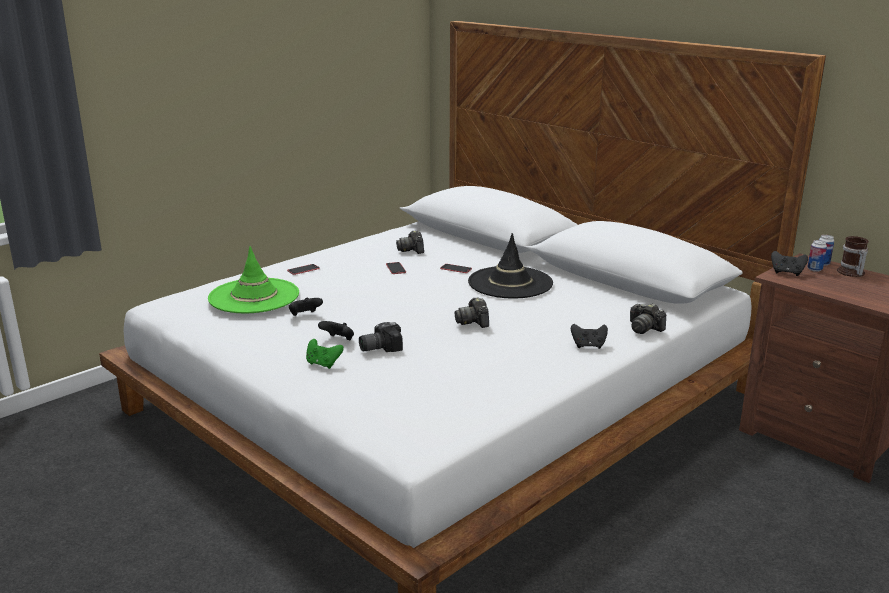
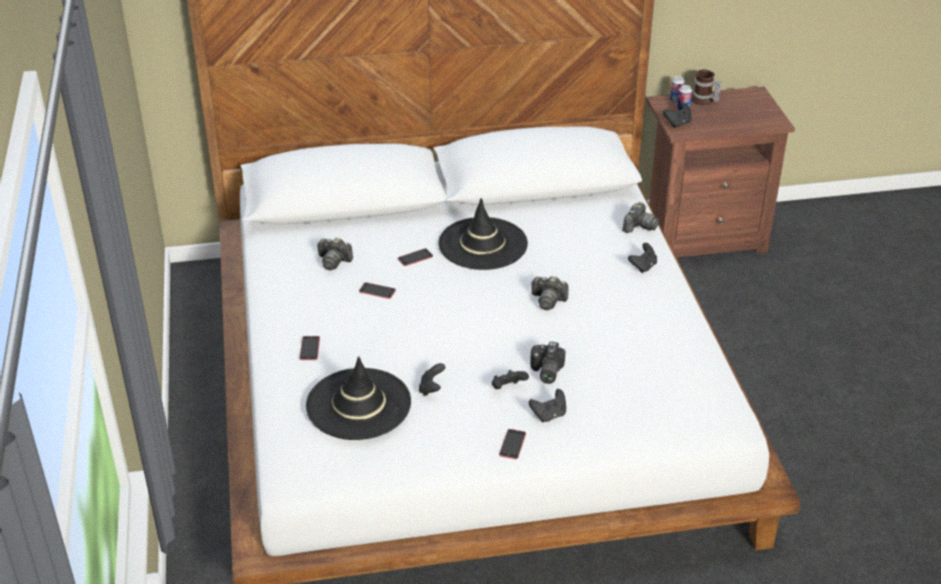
camera: 55 degrees left, 15 degrees up
green hat [208,246,299,313] -> black hat [306,356,411,440]
green game controller [306,339,344,369] -> black game controller [529,389,566,422]
camera [630,303,666,334] -> camera turned 45 degrees counterclockwise [622,202,659,233]
none -> phone [499,429,526,459]

